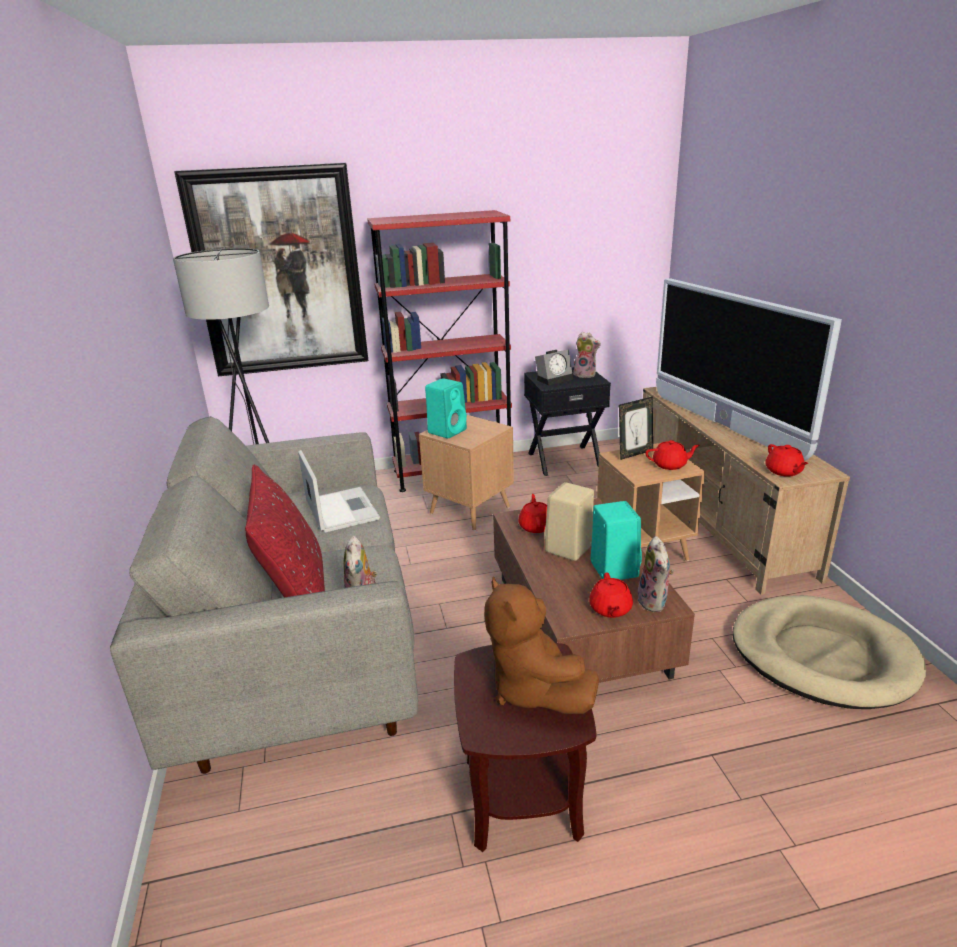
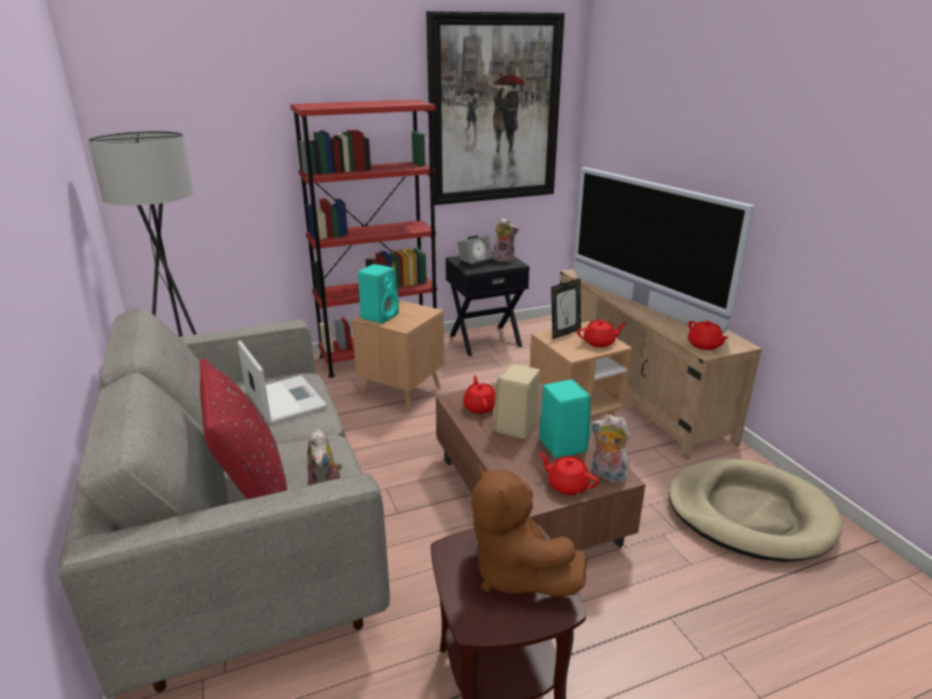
camera: 10 degrees left, 0 degrees up
picture [174,163,368,376] -> picture moved to [426,11,565,205]
red teapot [589,573,633,618] -> red teapot turned 135 degrees clockwise [539,452,599,495]
plush toy [638,536,674,612] -> plush toy turned 135 degrees clockwise [591,415,630,483]

